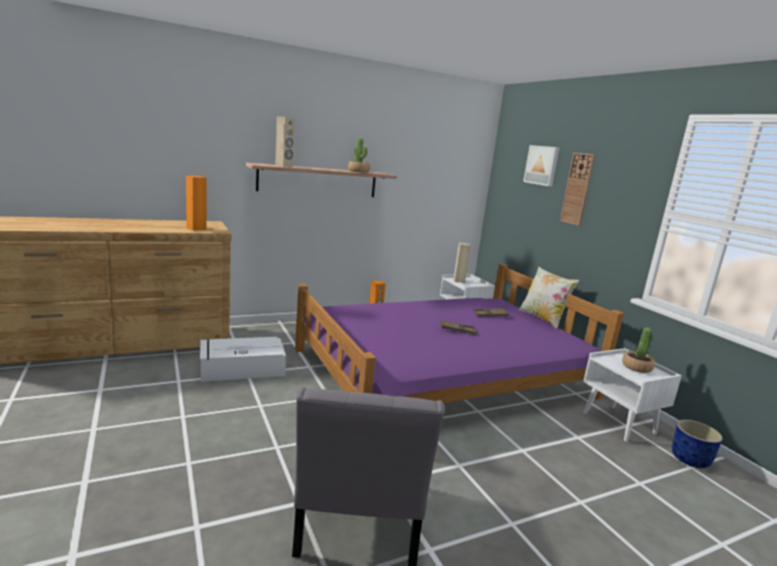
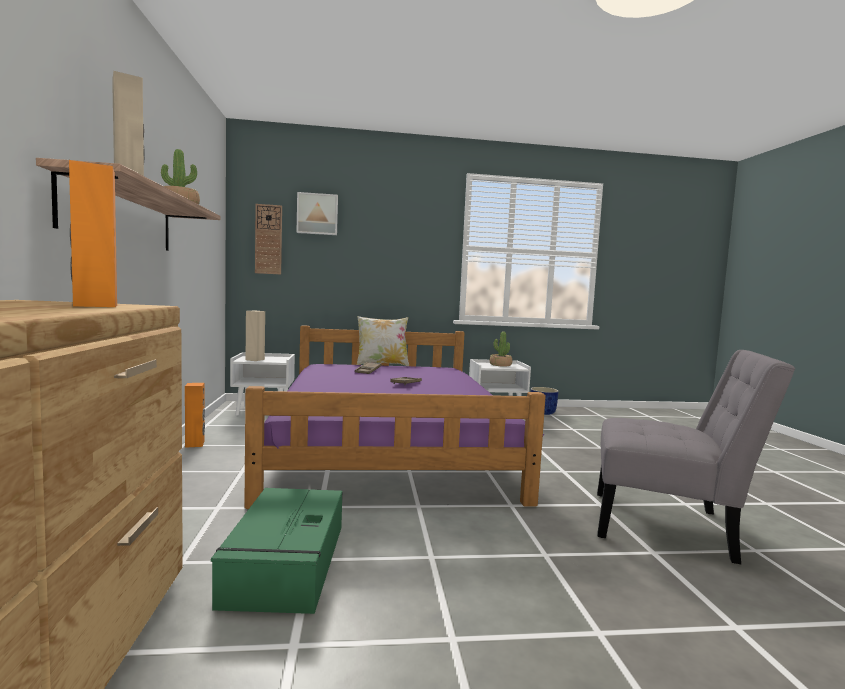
camera: 70 degrees left, 10 degrees down
white storage box [200,337,286,382] -> green storage box [211,488,342,614]
wall clock [560,153,595,226] -> wall clock moved to [255,204,282,274]

